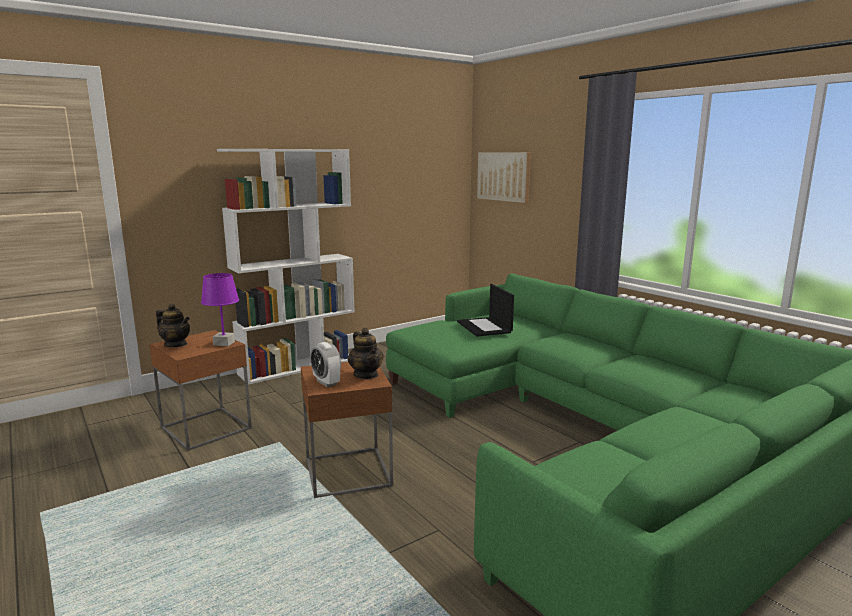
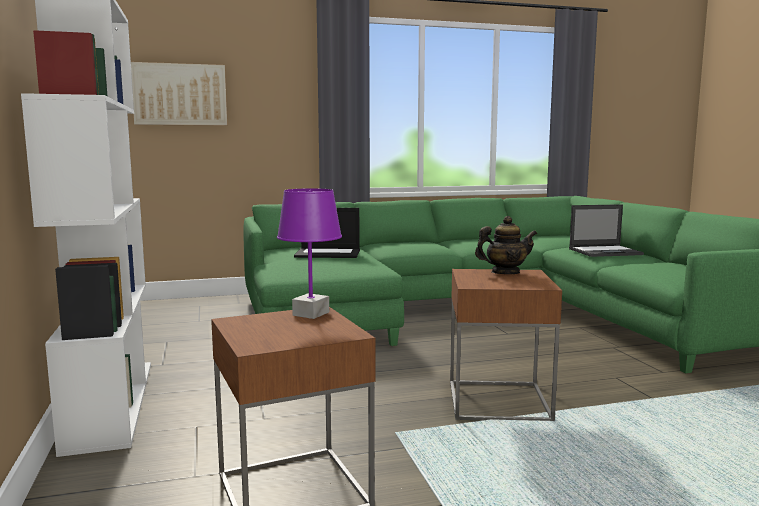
camera: 70 degrees left, 5 degrees down
teapot [156,303,190,347] -> none
alarm clock [310,342,341,387] -> none
none -> laptop [569,204,644,257]

